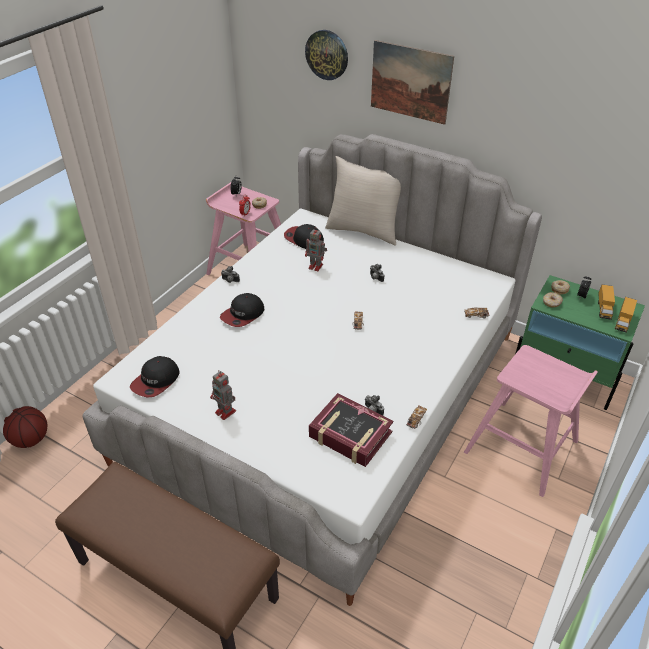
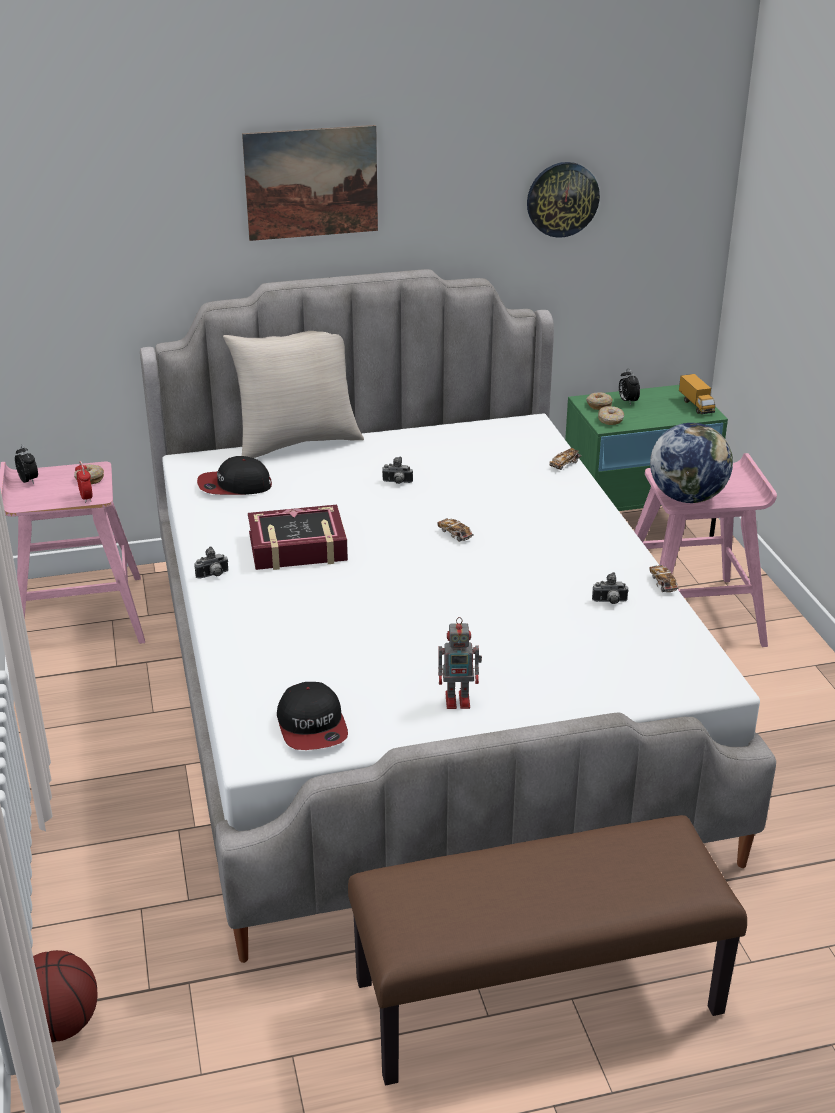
camera: 45 degrees left, 10 degrees down
cap [220,293,265,327] -> none
wall clock [305,30,348,80] -> wall clock moved to [527,162,600,238]
toy robot [305,227,327,271] -> none
book [309,393,393,467] -> book moved to [248,505,348,570]
toy truck [598,285,615,320] -> none
none -> globe [650,423,733,503]

